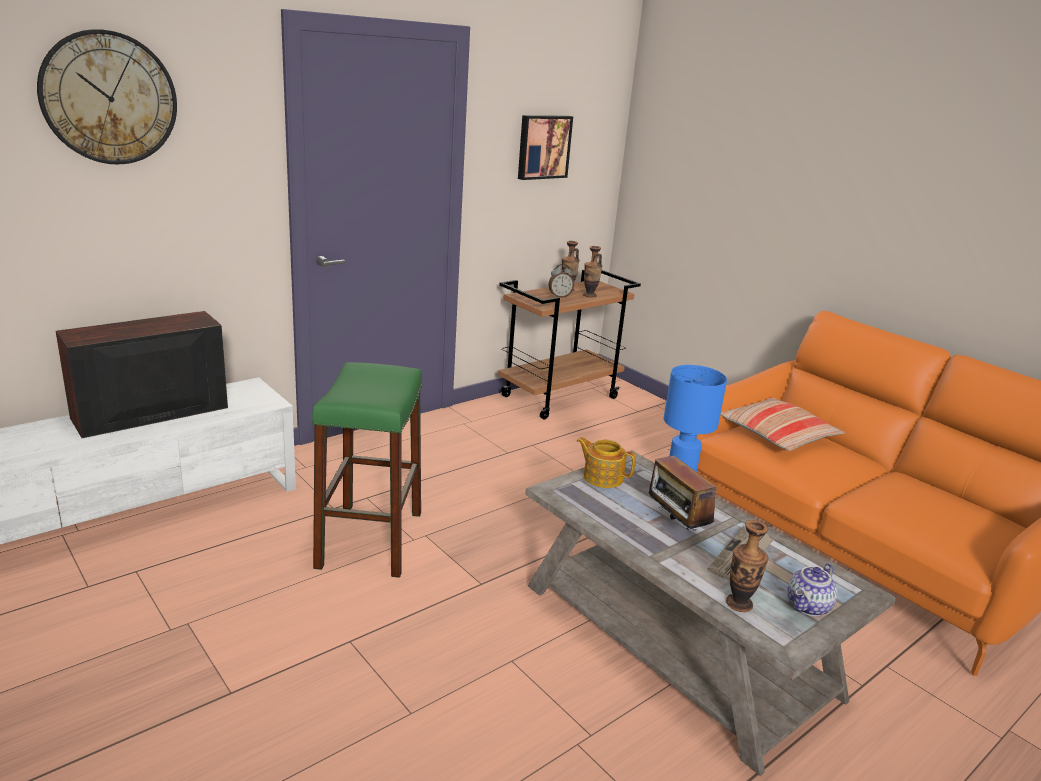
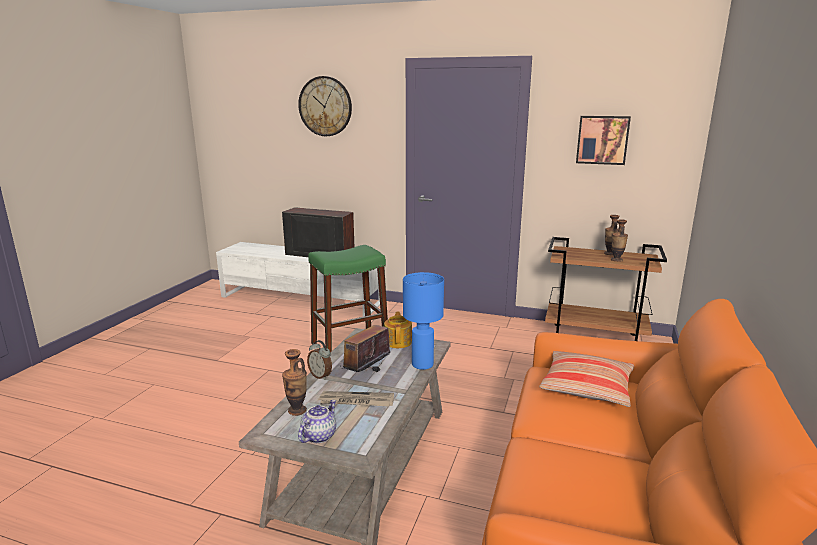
camera: 60 degrees right, 5 degrees down
alarm clock [548,264,574,298] -> alarm clock moved to [307,340,332,380]
teapot [787,563,838,616] -> teapot turned 105 degrees clockwise [298,400,336,443]

